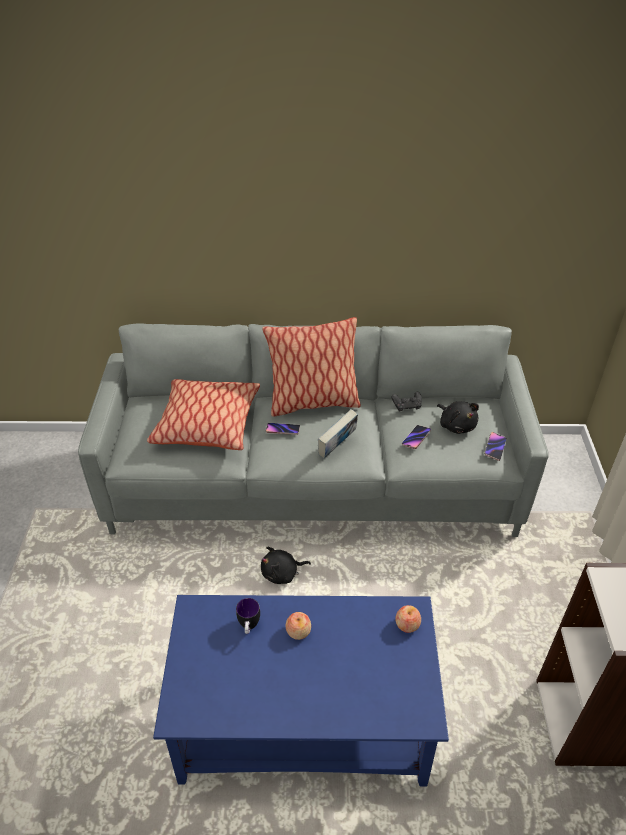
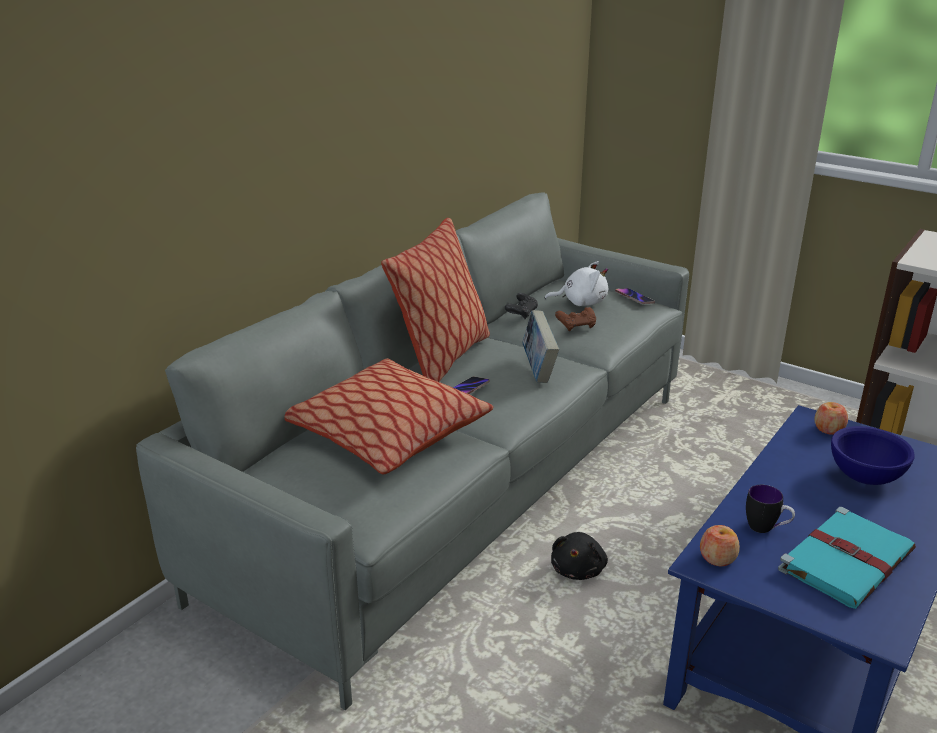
camera: 55 degrees left, 15 degrees down
apple [286,612,311,640] -> apple moved to [700,525,740,566]
phone [402,425,431,449] -> brown game controller [555,307,596,331]
black plush toy [437,401,479,434] -> white plush toy [545,261,608,306]
none -> turquoise book [778,507,916,609]
none -> blue bowl [831,426,915,485]

